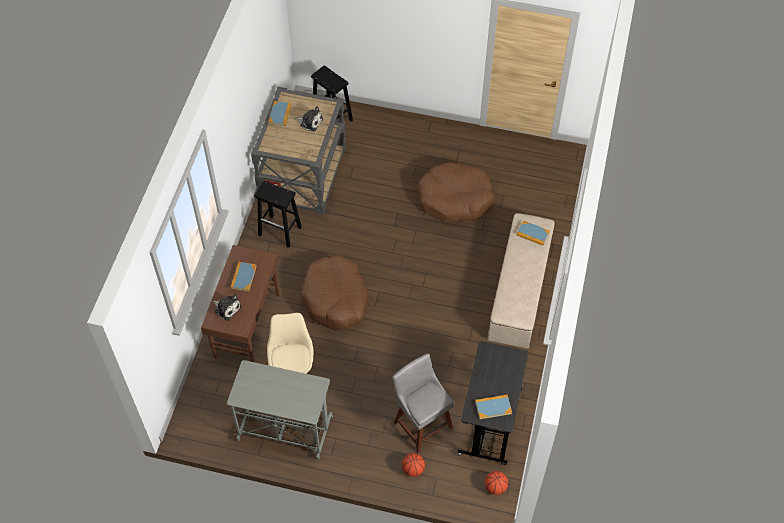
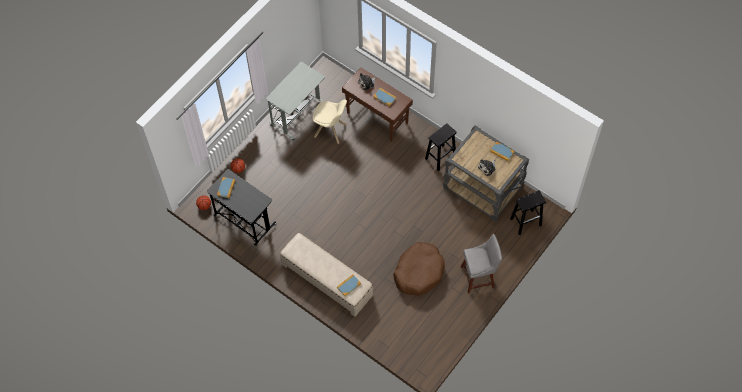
camera: 115 degrees right, 5 degrees up
brown dog bed [301,254,369,331] -> none
grey chair [393,354,455,453] -> grey chair moved to [461,234,502,293]

